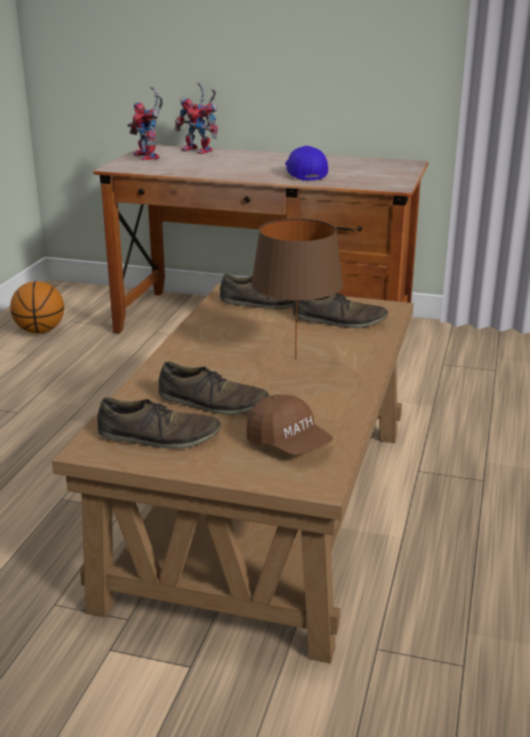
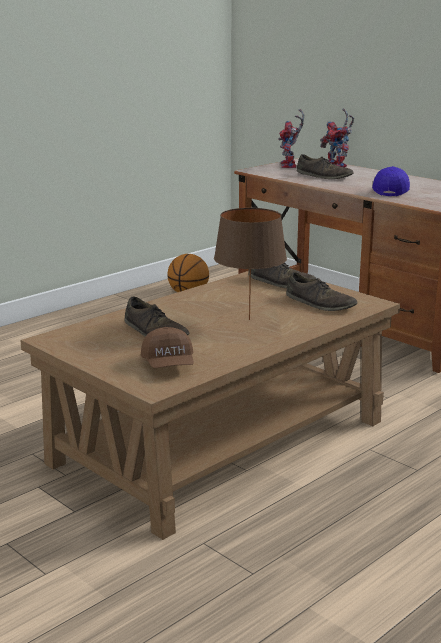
camera: 30 degrees right, 5 degrees down
brown shoe [97,398,221,449] -> brown shoe moved to [297,154,354,179]

